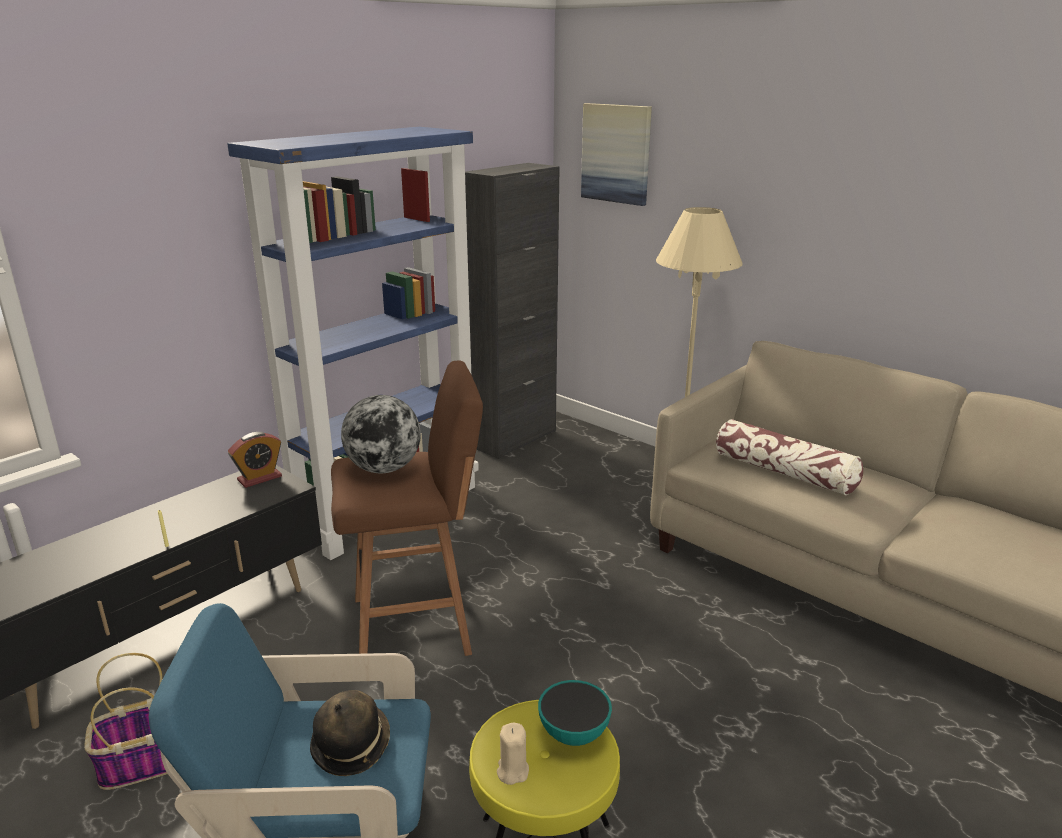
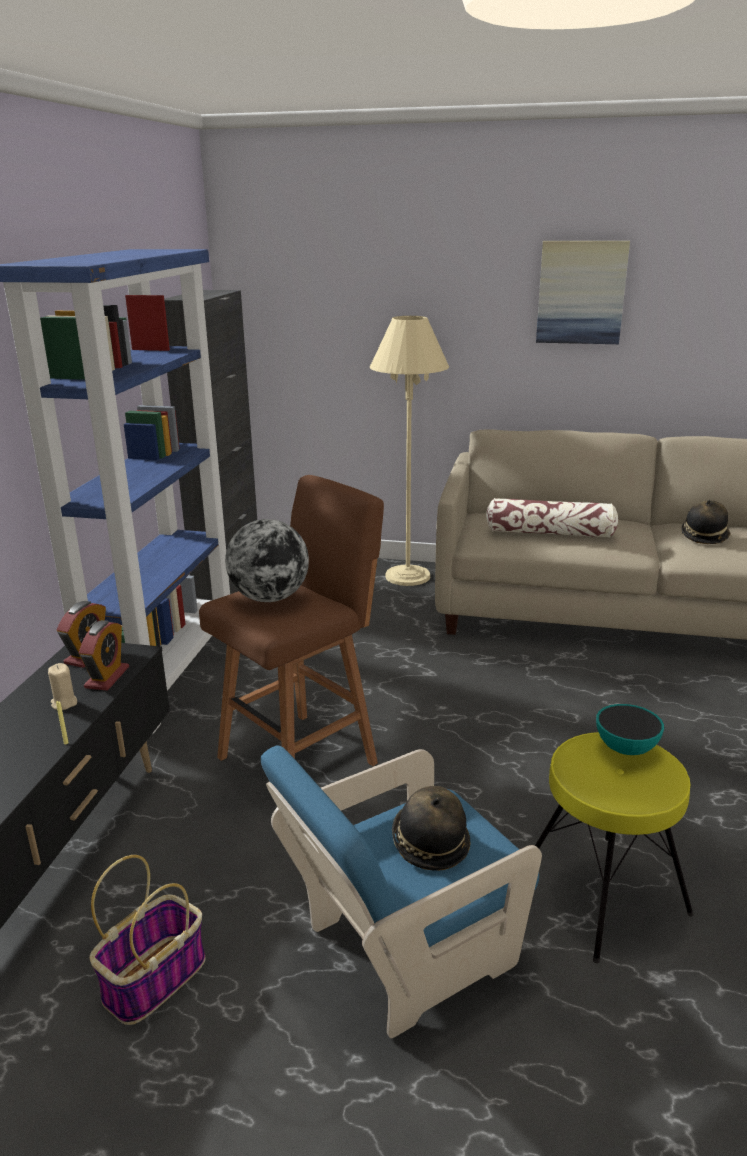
camera: 30 degrees left, 0 degrees up
beige candle [497,723,529,785] -> beige candle moved to [48,663,77,710]
picture [581,103,652,206] -> picture moved to [536,241,630,344]
none -> alarm clock [79,620,129,691]
none -> hat [681,500,731,544]

